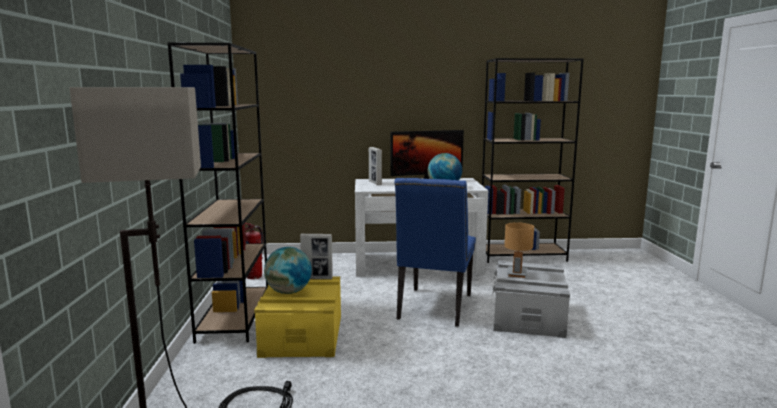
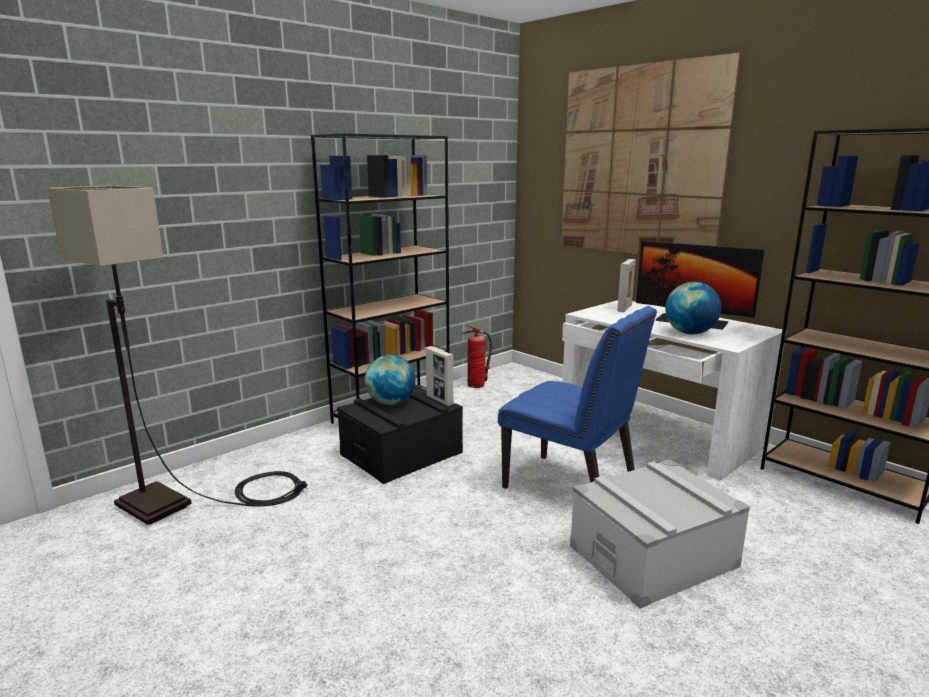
camera: 50 degrees right, 5 degrees up
yellow storage box [254,276,341,358] -> black storage box [337,385,463,484]
blue chair [394,178,476,327] -> blue chair turned 120 degrees counterclockwise [498,306,657,489]
brown table lamp [504,222,534,278] -> none
none -> picture [561,52,741,255]

